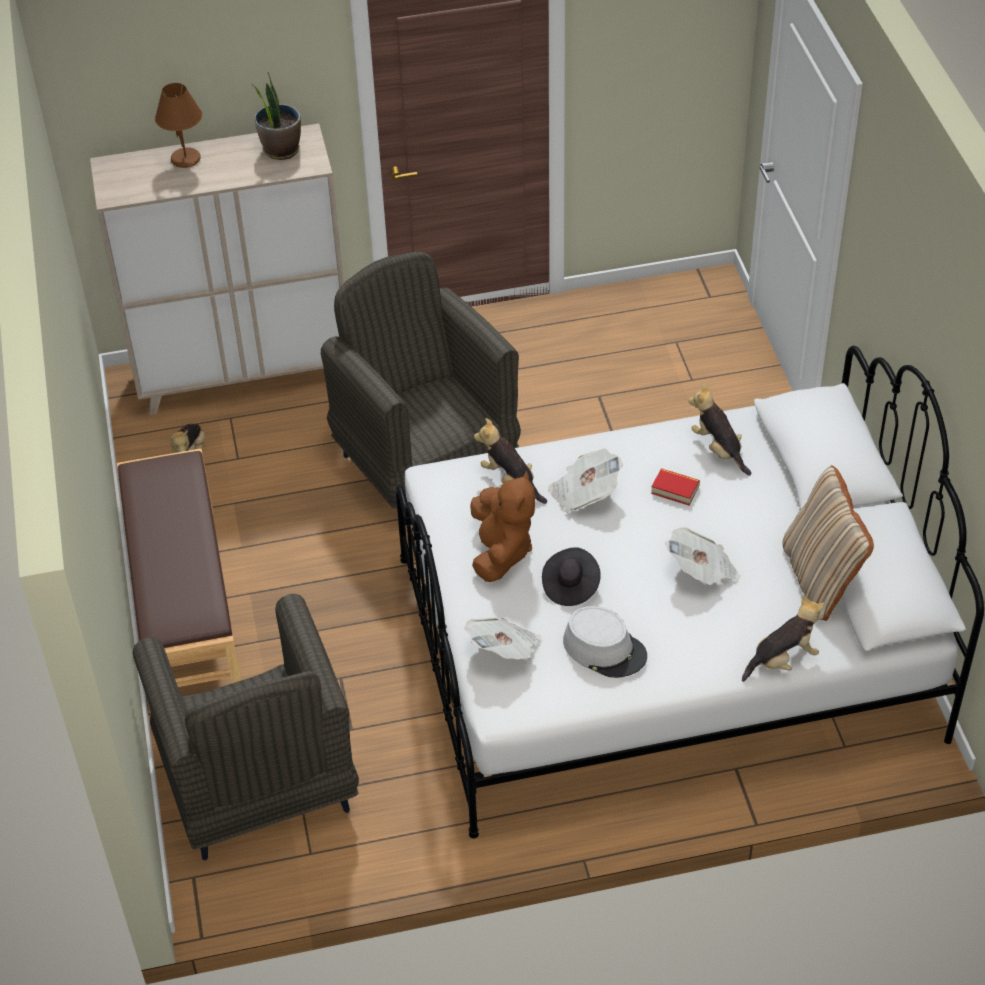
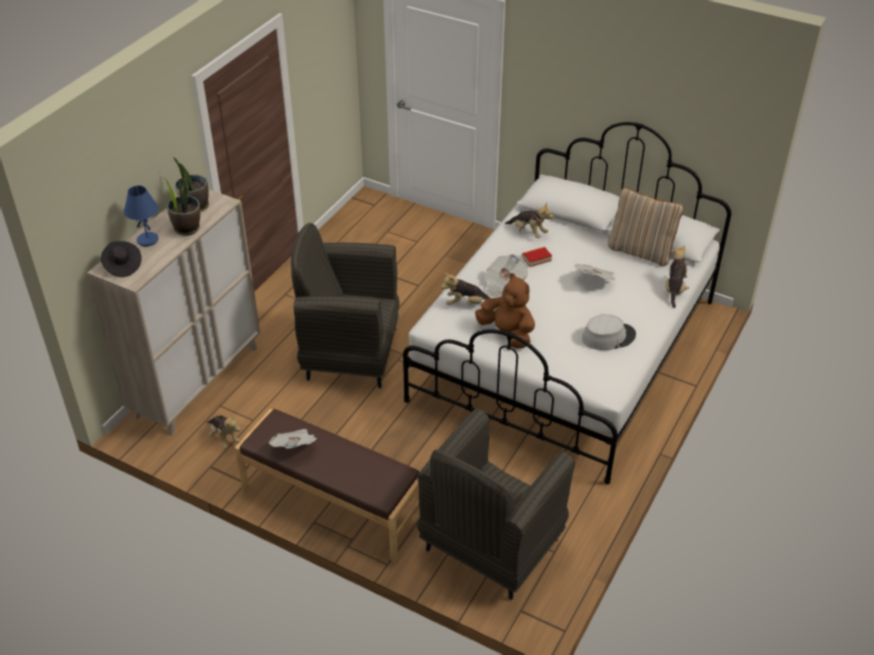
camera: 50 degrees left, 5 degrees down
grey armchair [133,594,359,860] -> grey armchair turned 105 degrees clockwise [417,409,575,600]
brown table lamp [155,83,202,168] -> blue table lamp [124,186,159,246]
newspaper [465,618,542,660] -> newspaper moved to [269,429,317,449]
black hat [542,547,601,606] -> black hat moved to [101,241,142,277]
plush toy [688,383,751,476] -> plush toy turned 150 degrees counterclockwise [505,203,554,238]
none -> potted plant [165,173,200,236]

